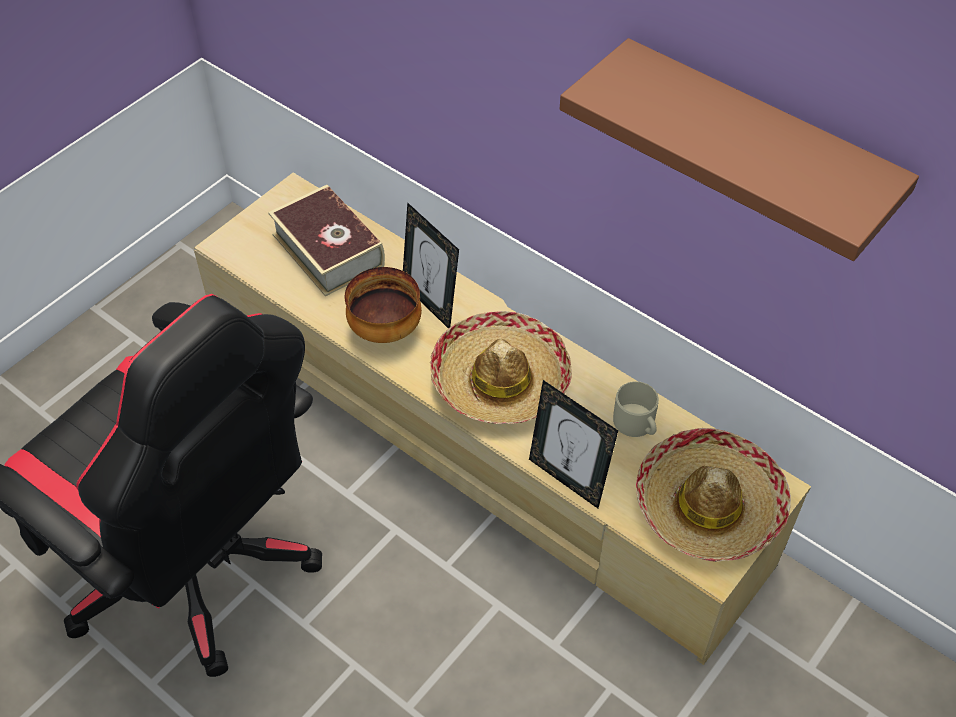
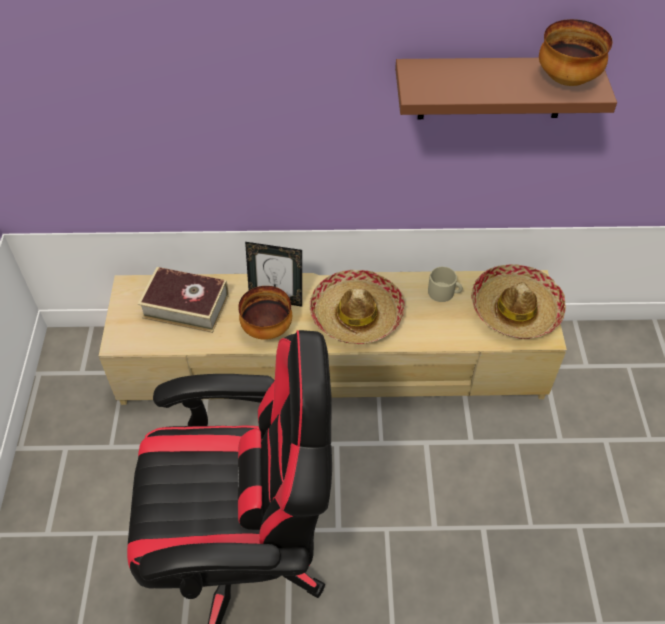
camera: 40 degrees left, 0 degrees up
picture frame [529,380,618,508] -> none
none -> bowl [539,19,613,86]

